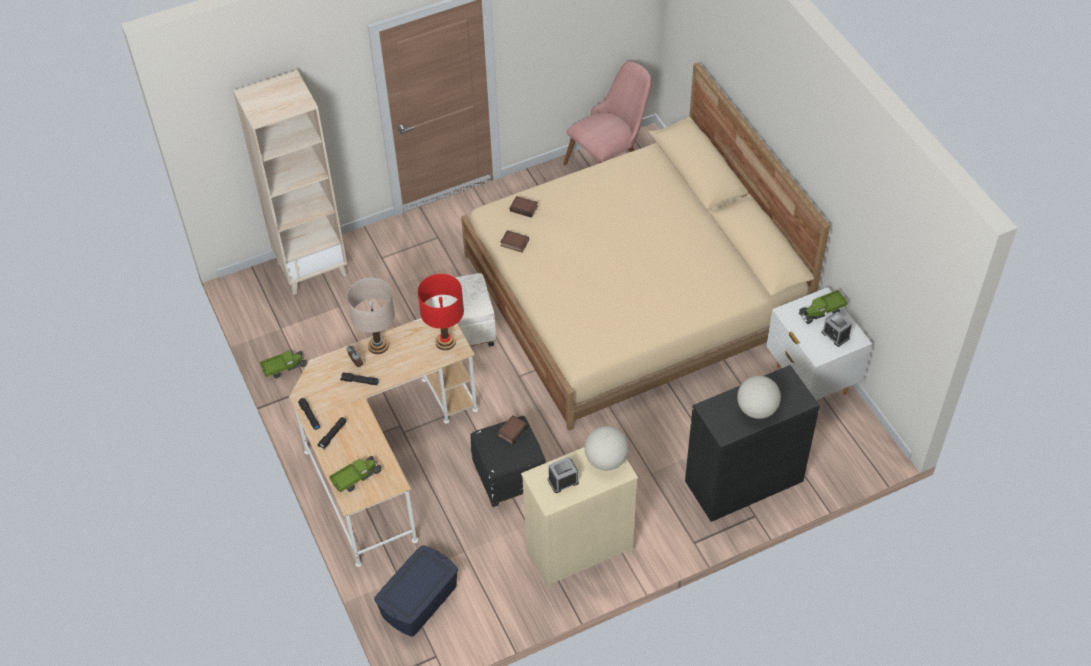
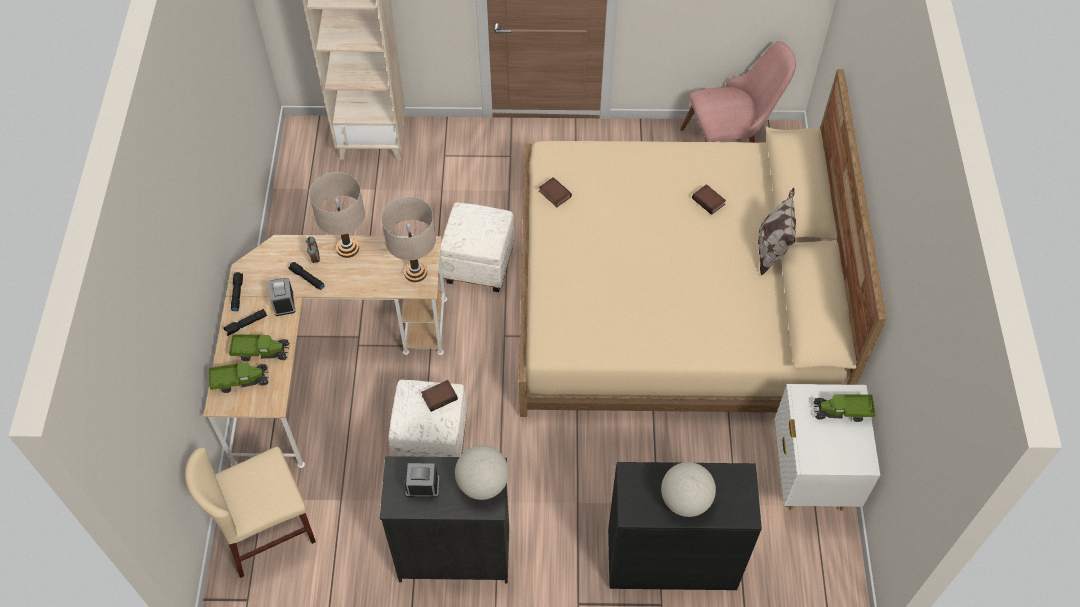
camera: 25 degrees right, 5 degrees up
toy truck [260,351,307,378] -> toy truck moved to [229,332,290,362]
blue storage box [374,545,458,637] -> beige chair [185,447,316,578]
red table lamp [417,274,464,350] -> beige table lamp [381,197,436,282]
black ottoman [470,416,546,507] -> white ottoman [388,380,467,457]
book [510,196,538,218] -> book moved to [692,184,726,215]
beige dresser [521,447,638,589] -> black dresser [380,456,509,584]
alarm clock [821,312,852,347] -> alarm clock moved to [268,278,296,316]
none -> pillow [758,188,796,276]

